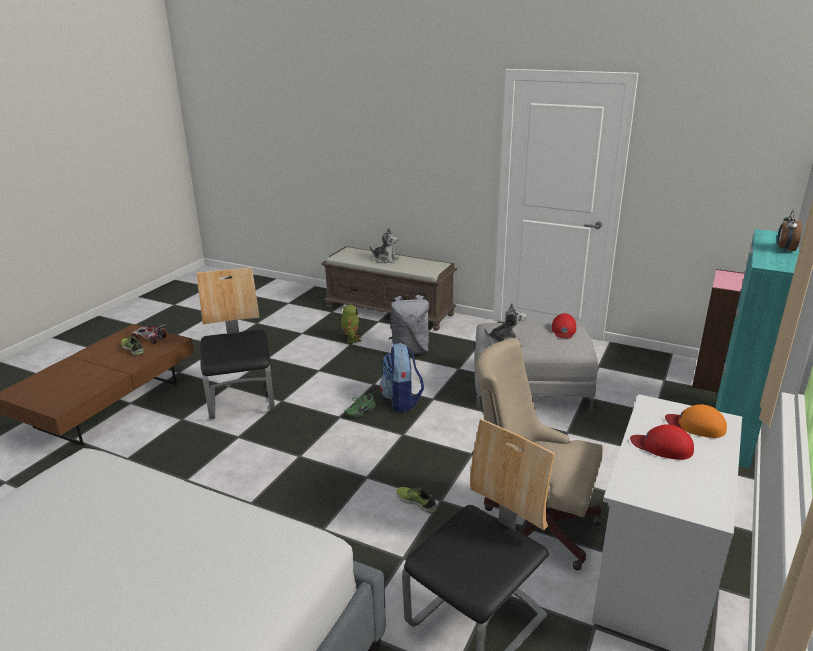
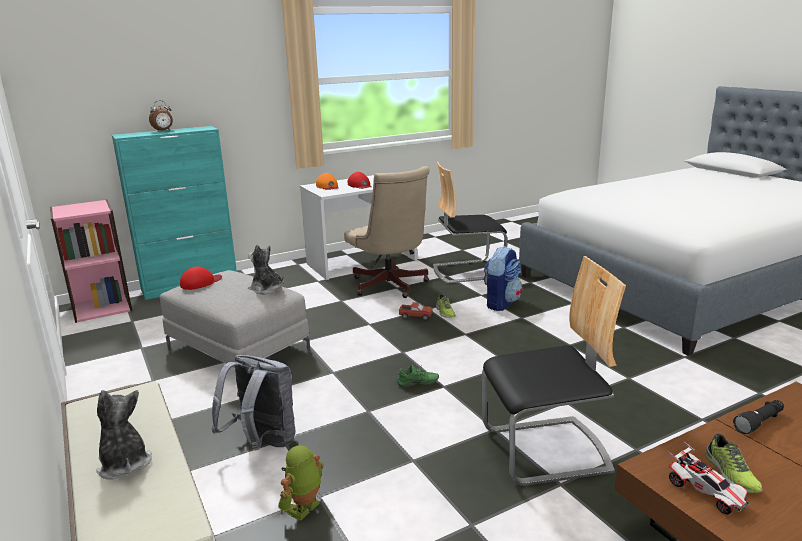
camera: 145 degrees left, 5 degrees down
chair [196,267,275,420] -> chair turned 120 degrees counterclockwise [482,256,626,486]
backpack [380,343,424,412] -> backpack moved to [484,246,522,311]
none -> toy truck [399,302,433,321]
none -> black flashlight [733,400,784,434]

